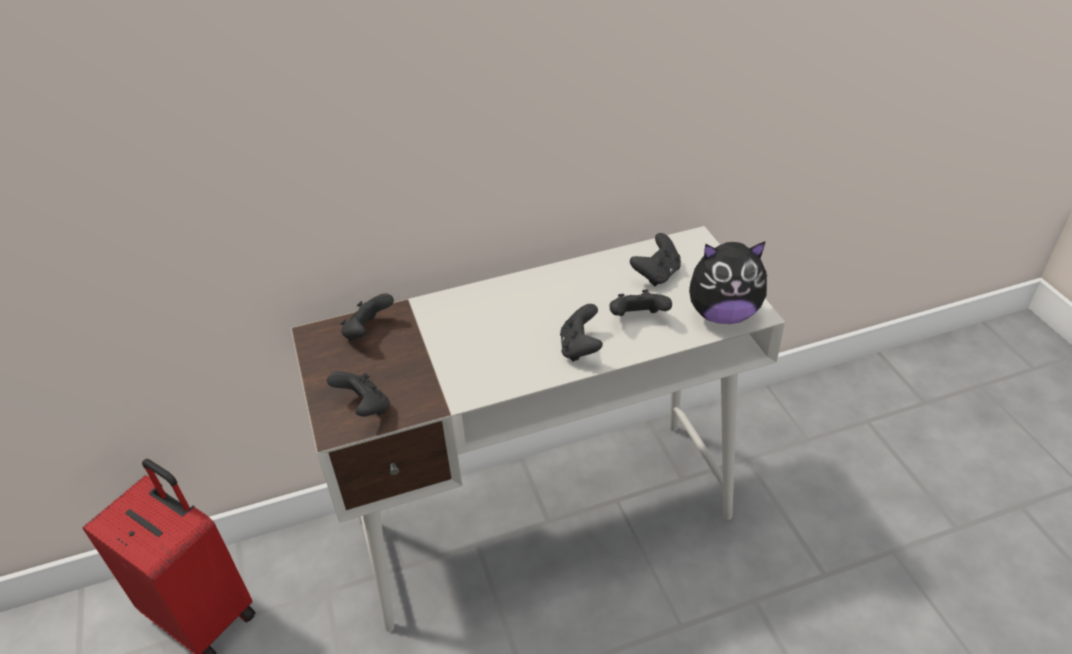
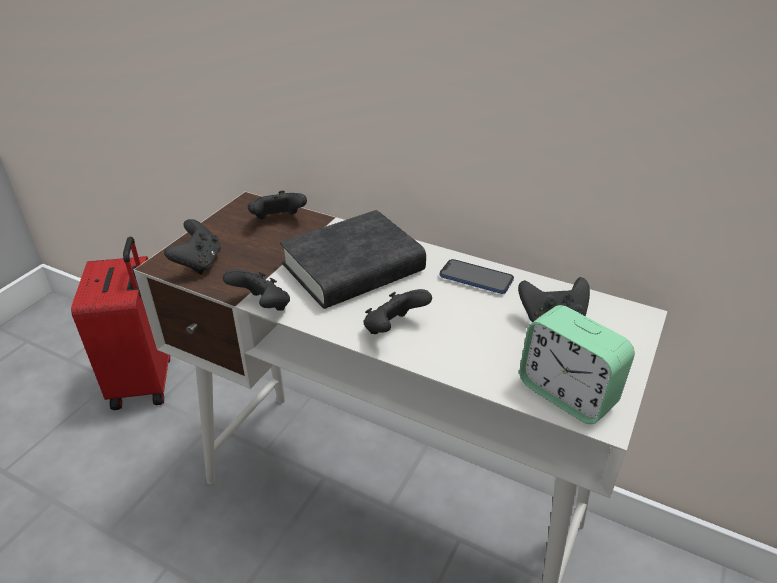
camera: 45 degrees right, 5 degrees down
black game controller [610,289,672,316] -> black game controller moved to [223,269,290,311]
plush toy [689,241,768,324] -> alarm clock [519,305,635,424]
none -> black book [280,210,426,309]
none -> phone [440,259,514,294]

